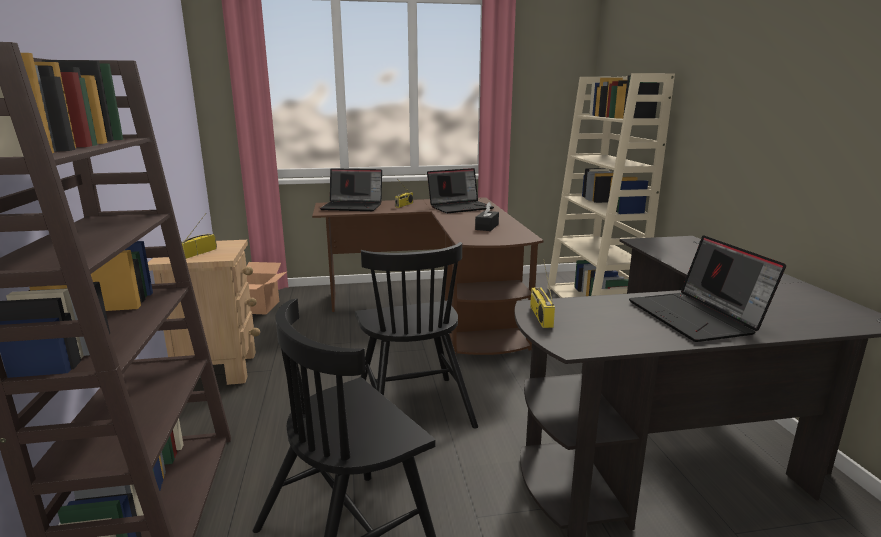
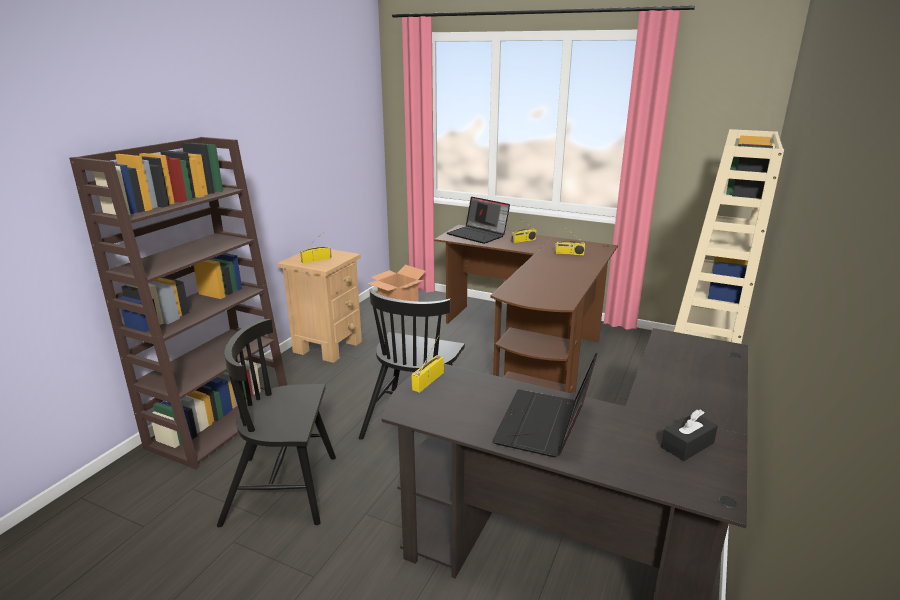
camera: 35 degrees right, 5 degrees up
laptop [427,168,494,214] -> radio [555,226,585,255]
black tissue box [475,202,499,231] -> black tissue box moved to [661,409,718,461]

